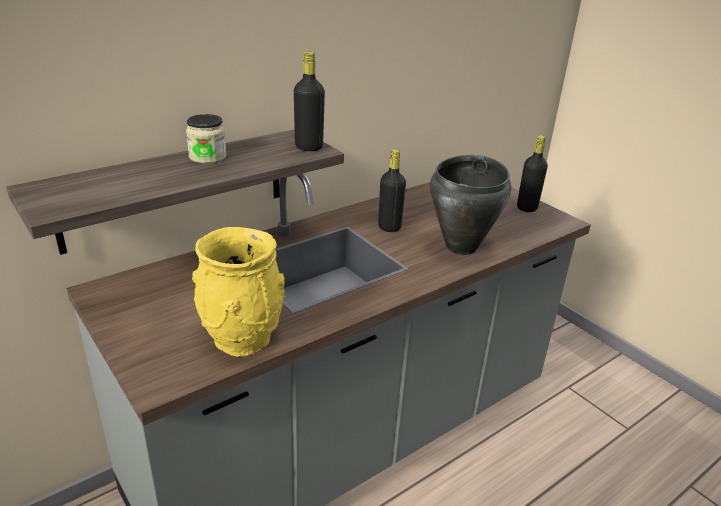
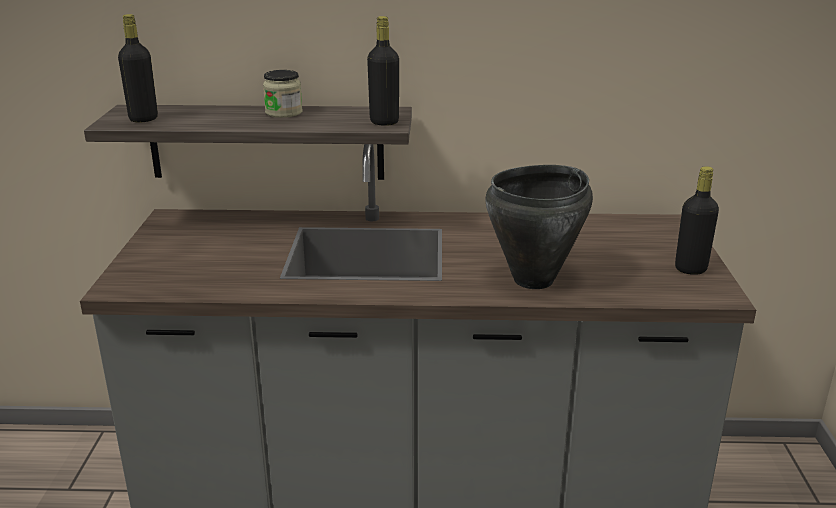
camera: 40 degrees right, 5 degrees down
yellow vase [192,227,285,357] -> none
black bottle [378,149,406,232] -> black bottle moved to [118,14,158,122]

